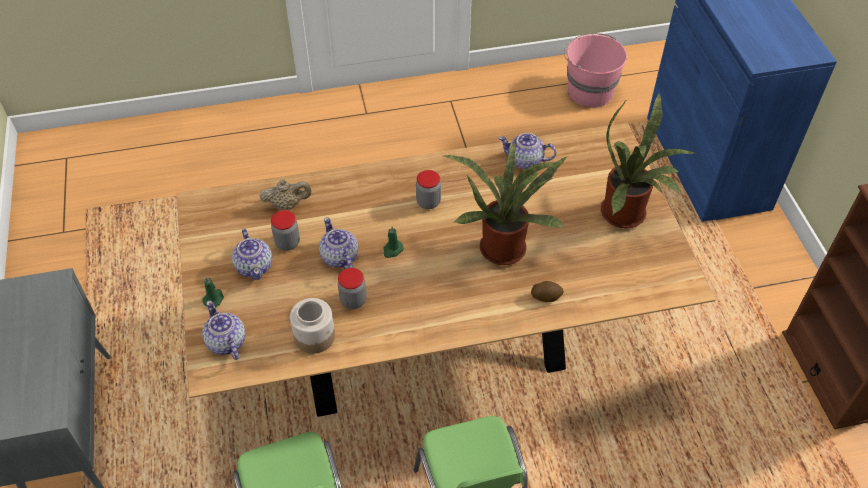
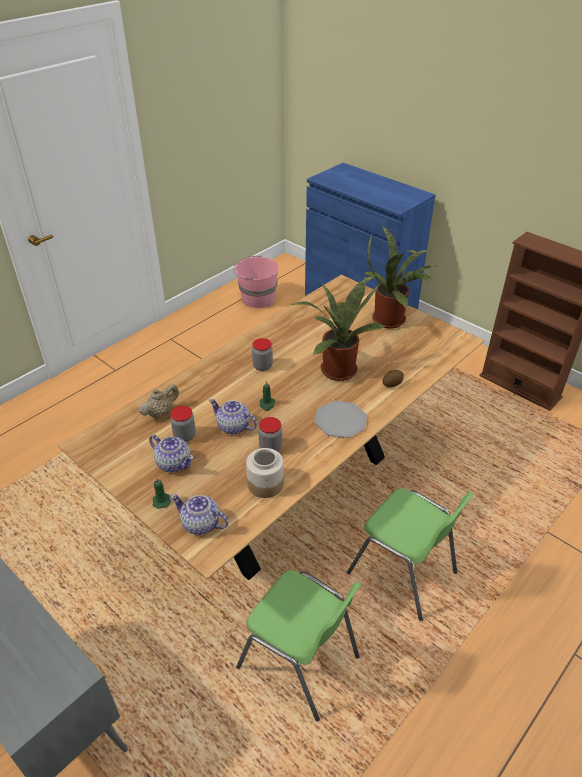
camera: 35 degrees left, 10 degrees down
teapot [498,133,557,169] -> none
none -> plate [314,401,367,438]

